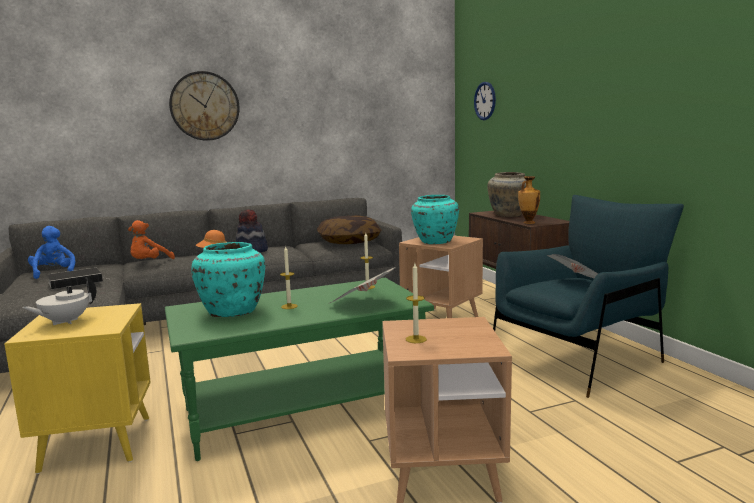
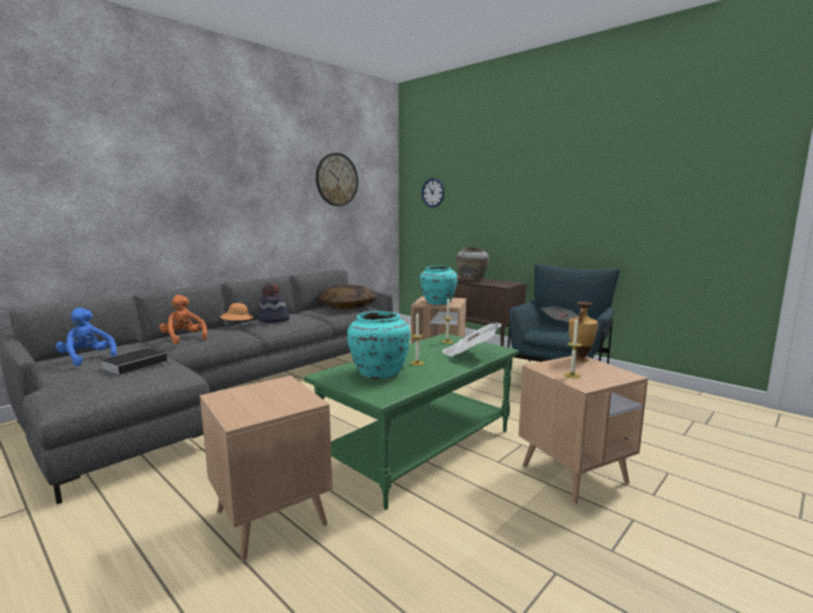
camera: 25 degrees left, 0 degrees up
yellow side table [4,303,151,474] -> brown side table [200,376,333,562]
white teapot [22,277,96,325] -> none
orange plush toy [128,220,175,259] -> orange plush toy turned 135 degrees clockwise [159,295,207,345]
wall clock [169,71,240,141] -> wall clock moved to [316,153,358,206]
vase [518,176,540,224] -> vase moved to [569,302,598,362]

